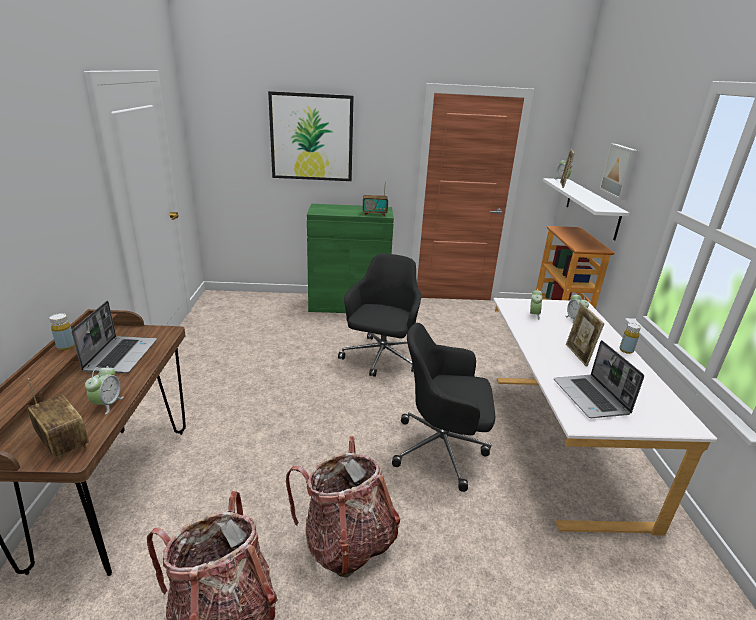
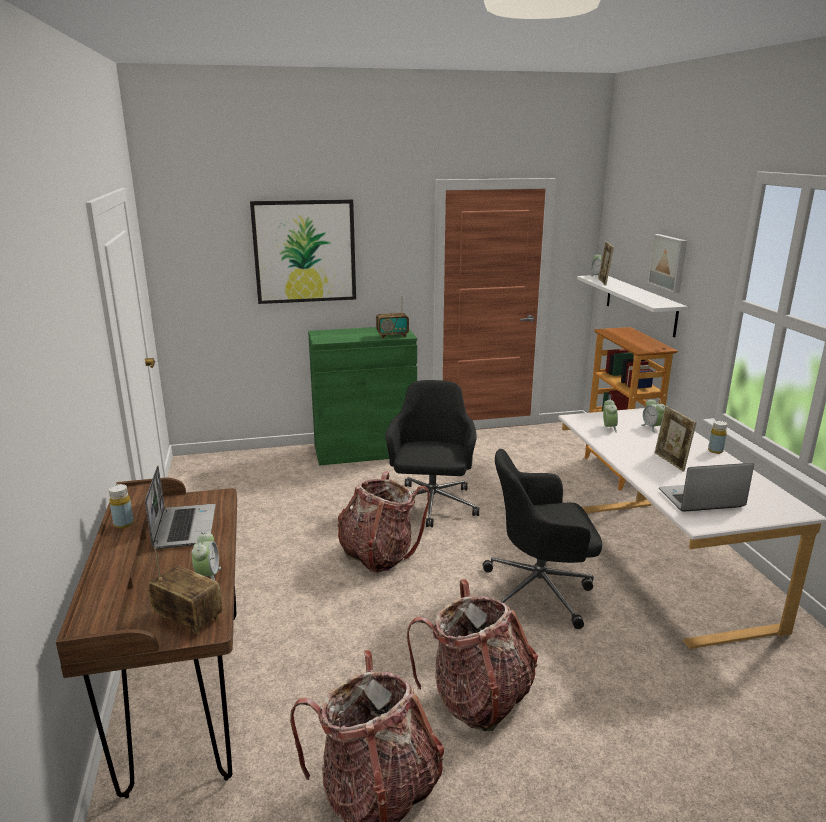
camera: 10 degrees left, 5 degrees down
laptop [554,340,644,418] -> laptop turned 105 degrees clockwise [659,463,754,512]
none -> backpack [337,471,430,573]

